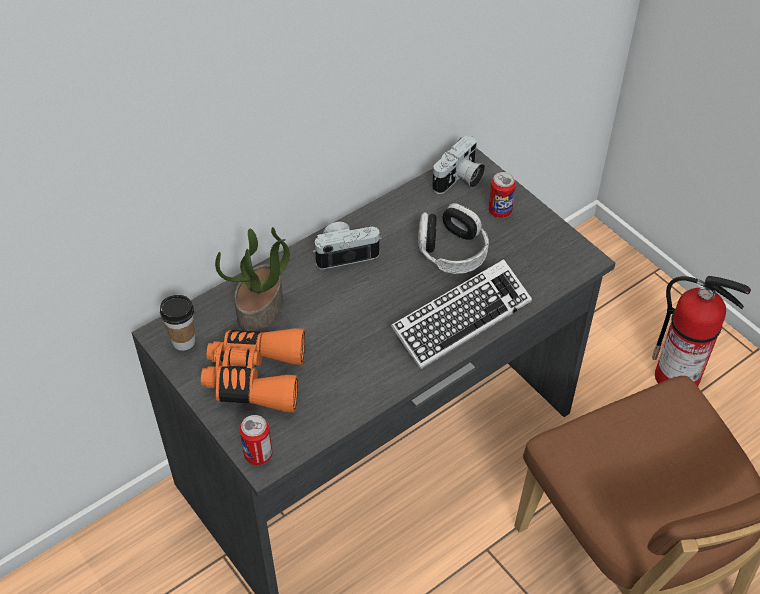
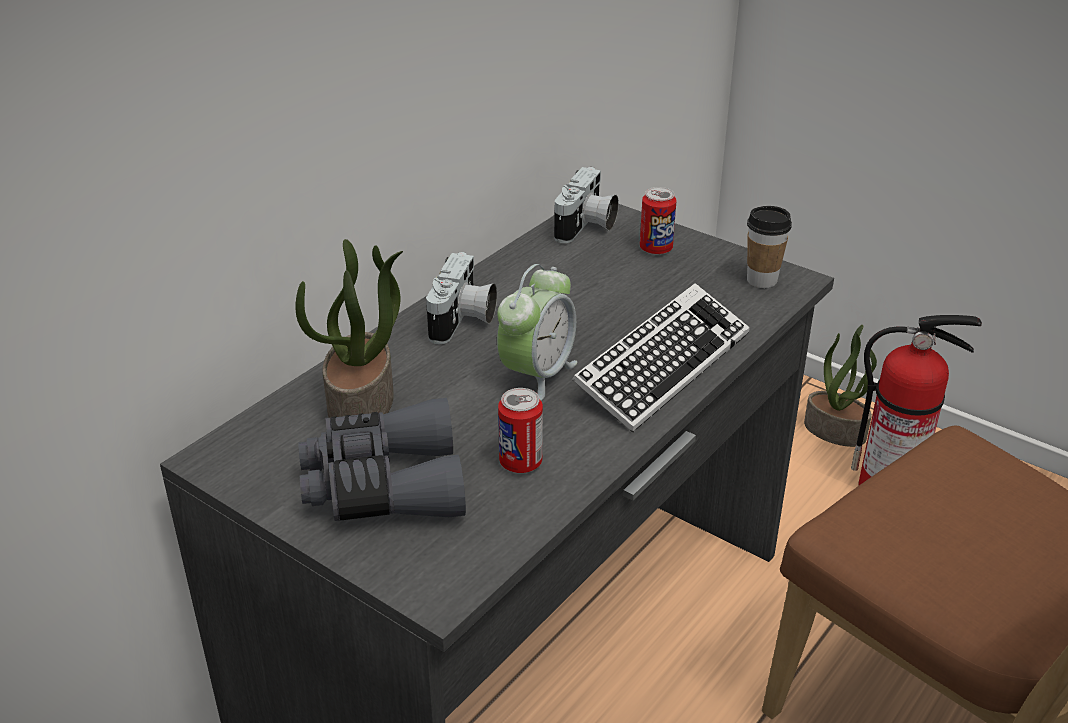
camera: 15 degrees left, 15 degrees down
cup [160,295,195,351] -> cup moved to [747,206,792,288]
orange binoculars [201,328,305,413] -> grey binoculars [298,398,466,521]
can [239,415,273,465] -> can moved to [498,388,543,473]
camera [313,222,382,270] -> camera turned 135 degrees clockwise [426,252,497,344]
headphones [418,203,489,274] -> none
none -> alarm clock [497,264,577,401]
none -> potted plant [804,325,877,447]

